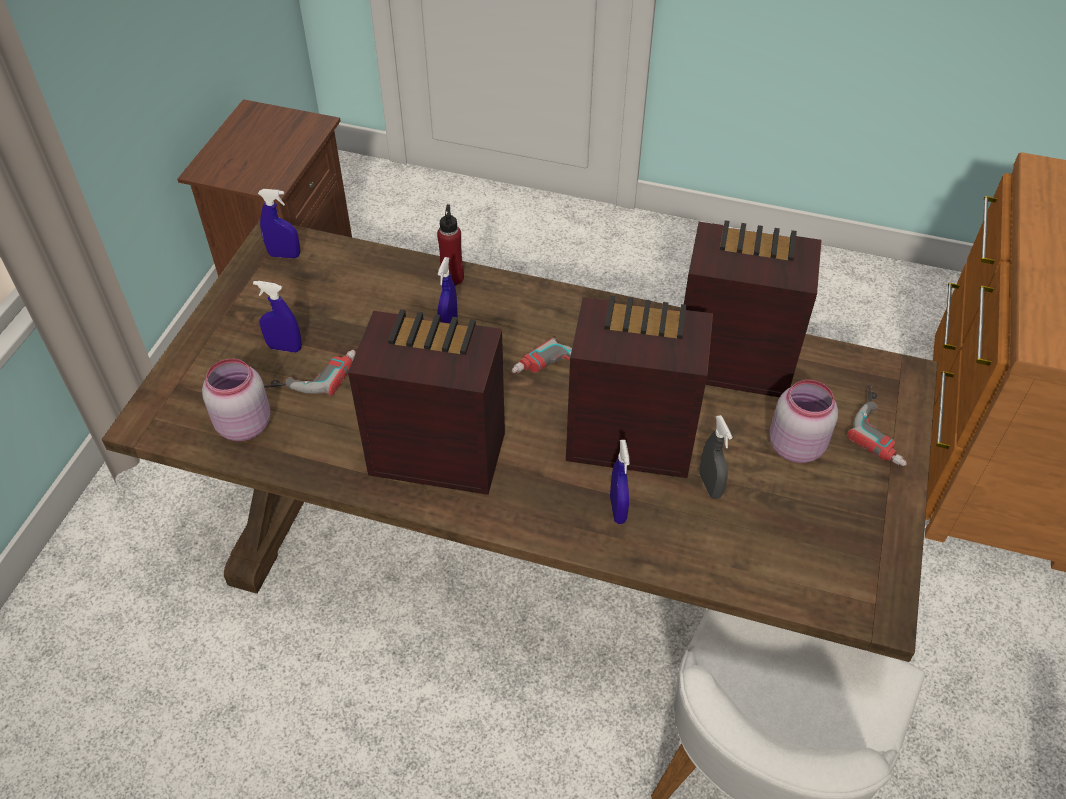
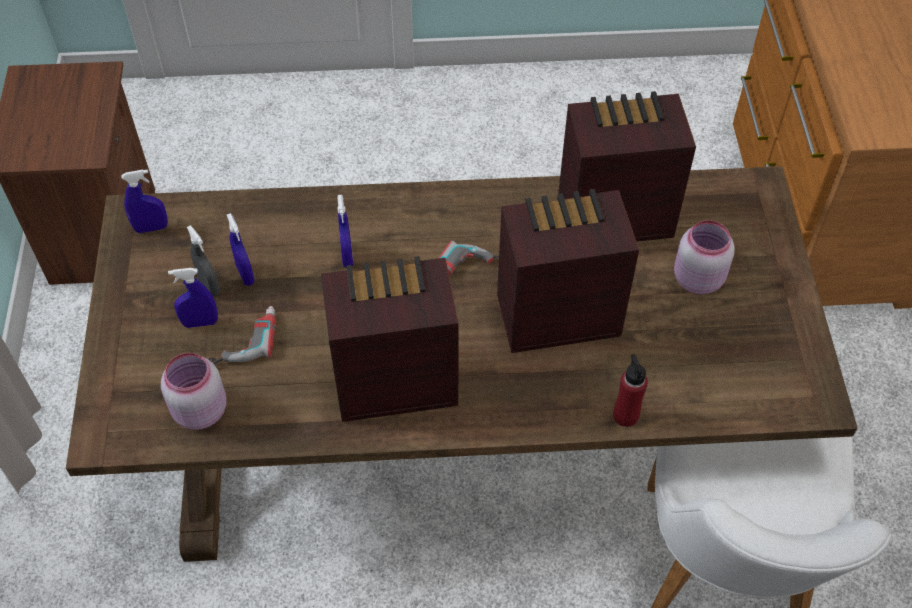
camera: 20 degrees left, 5 degrees up
red bottle [437,204,464,286] -> red bottle moved to [613,354,648,427]
blue spray bottle [610,440,630,524] -> blue spray bottle moved to [227,213,255,286]
grey spray bottle [699,415,732,499] -> grey spray bottle moved to [187,225,220,296]
power drill [847,386,907,466] -> none

